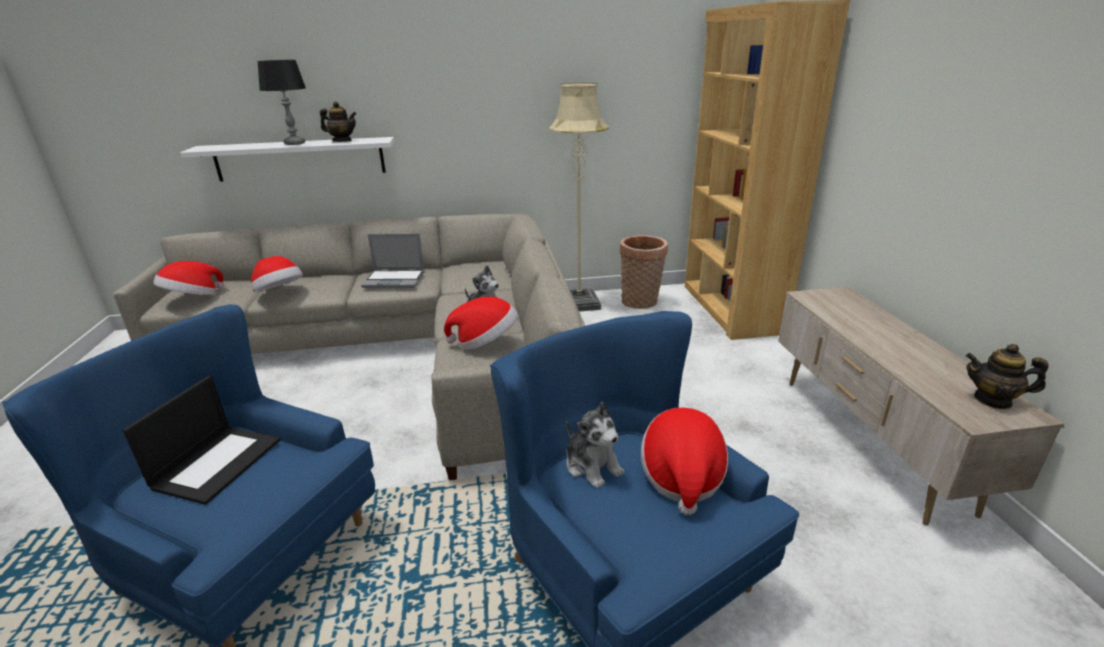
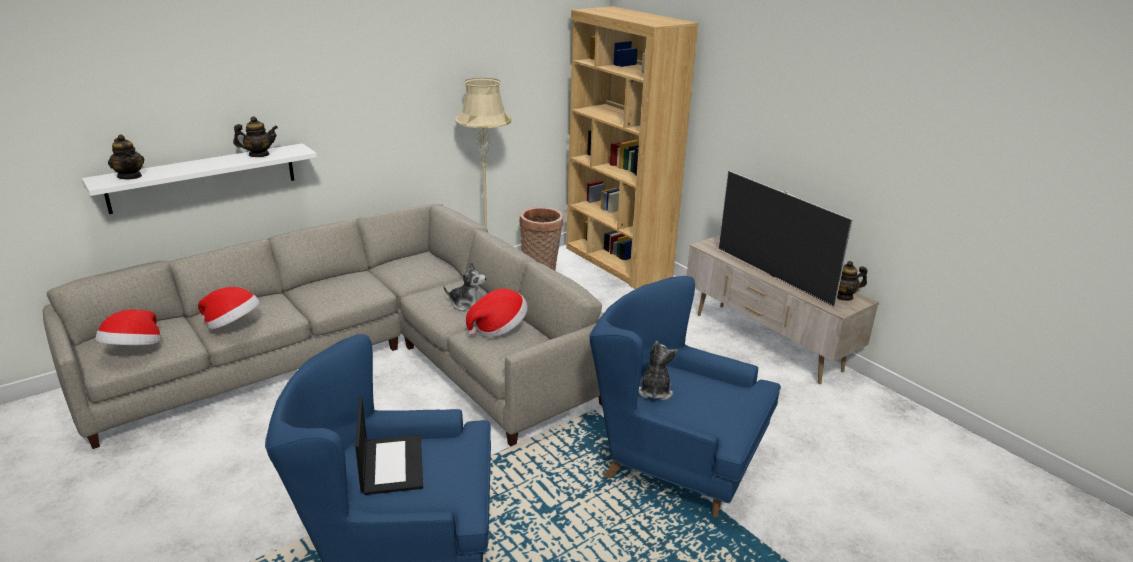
camera: 30 degrees left, 0 degrees up
table lamp [257,60,306,145] -> none
laptop [361,234,425,288] -> none
plush toy [566,402,624,489] -> plush toy turned 105 degrees counterclockwise [639,341,678,400]
hat [641,407,728,515] -> none
none -> teapot [108,135,144,179]
none -> television [719,171,853,307]

